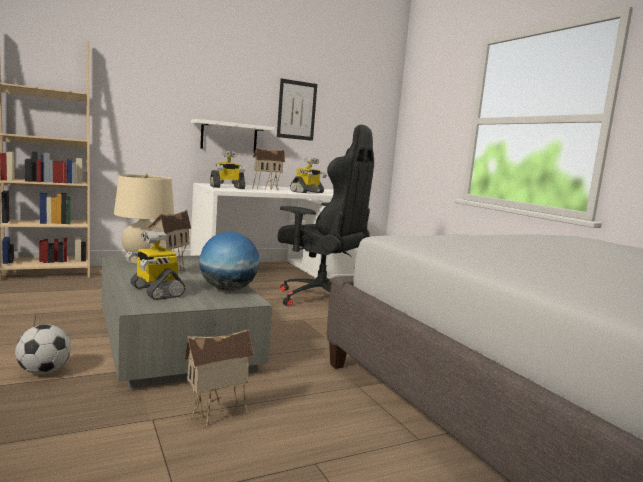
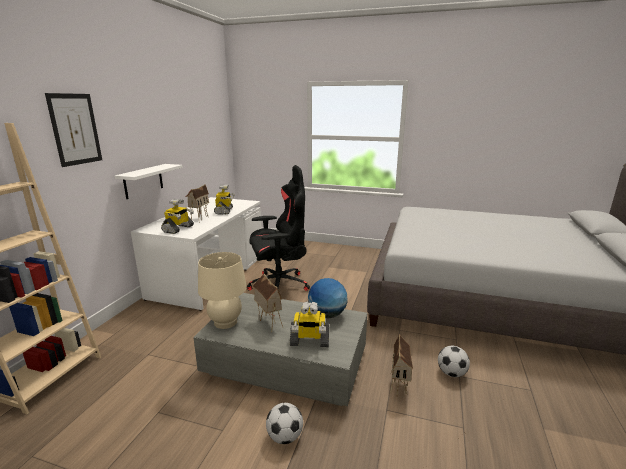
camera: 45 degrees left, 10 degrees up
picture [277,79,317,141] -> picture moved to [45,93,102,167]
none -> football [438,346,470,377]

